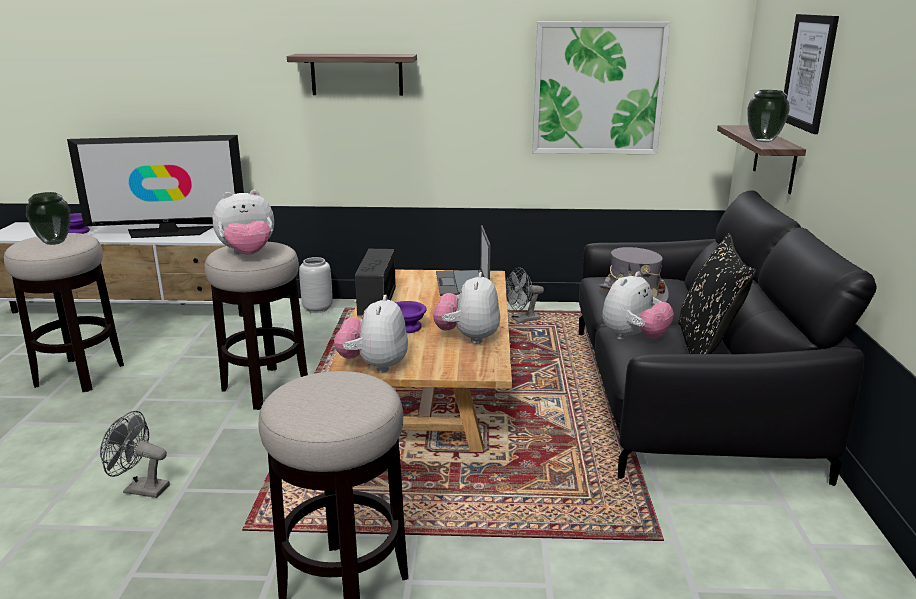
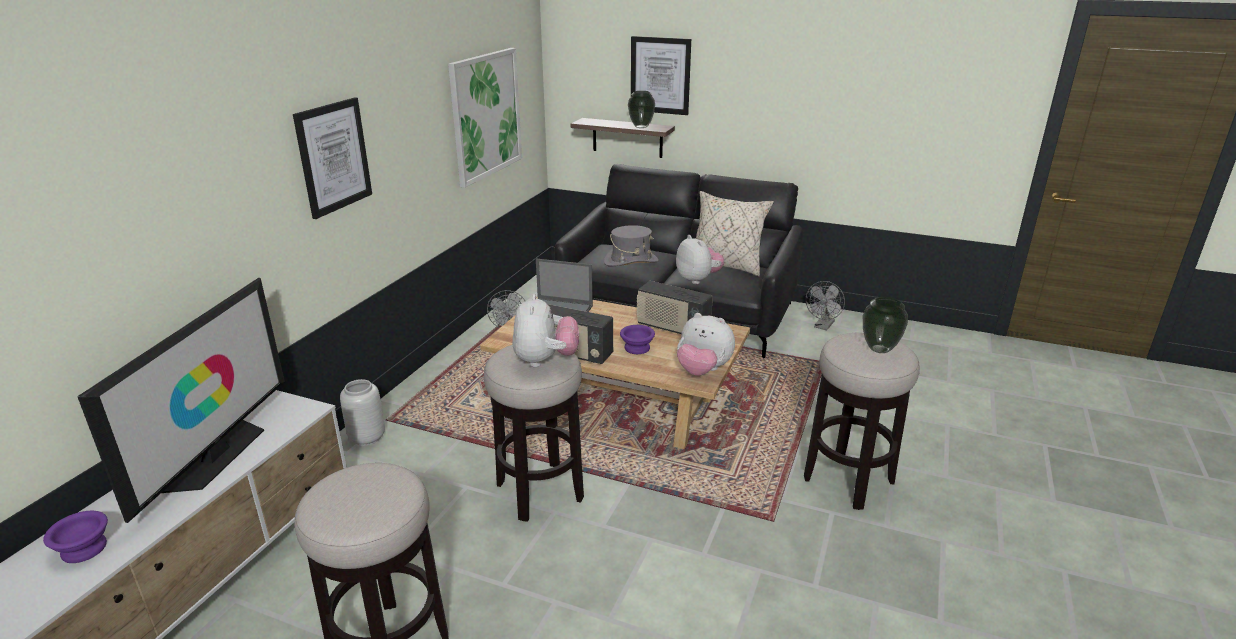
camera: 70 degrees left, 5 degrees up
vase [26,192,71,245] -> vase moved to [863,296,908,353]
grey fan [100,411,170,498] -> grey fan moved to [806,281,845,330]
shelf [287,54,417,96] -> picture [293,97,372,219]
plush toy [433,272,500,344] -> radio [637,281,713,334]
black pillow [678,234,756,354] -> beige pillow [696,191,774,276]

